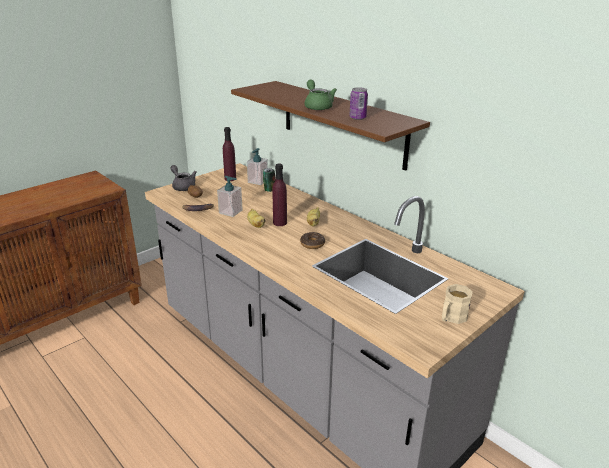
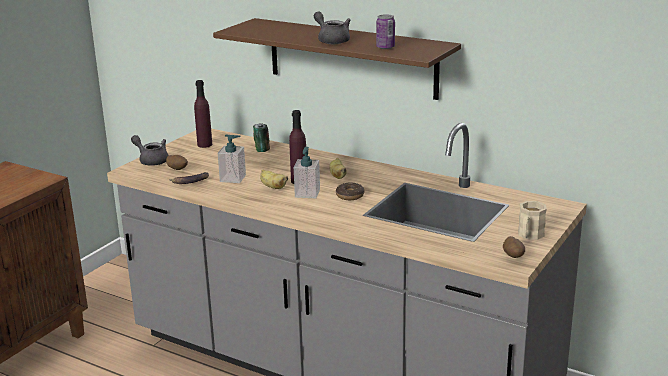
camera: 15 degrees left, 5 degrees down
soap dispenser [247,148,268,185] -> soap dispenser moved to [294,147,320,198]
green teapot [305,79,337,110] -> grey teapot [314,12,351,44]
none -> potato [503,236,525,258]

